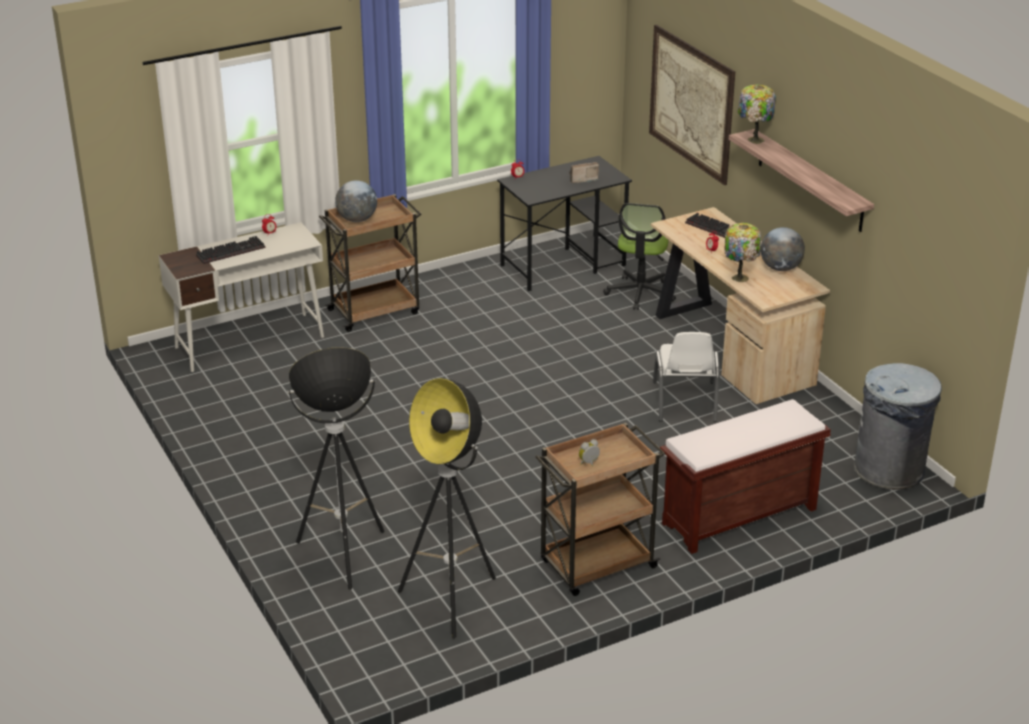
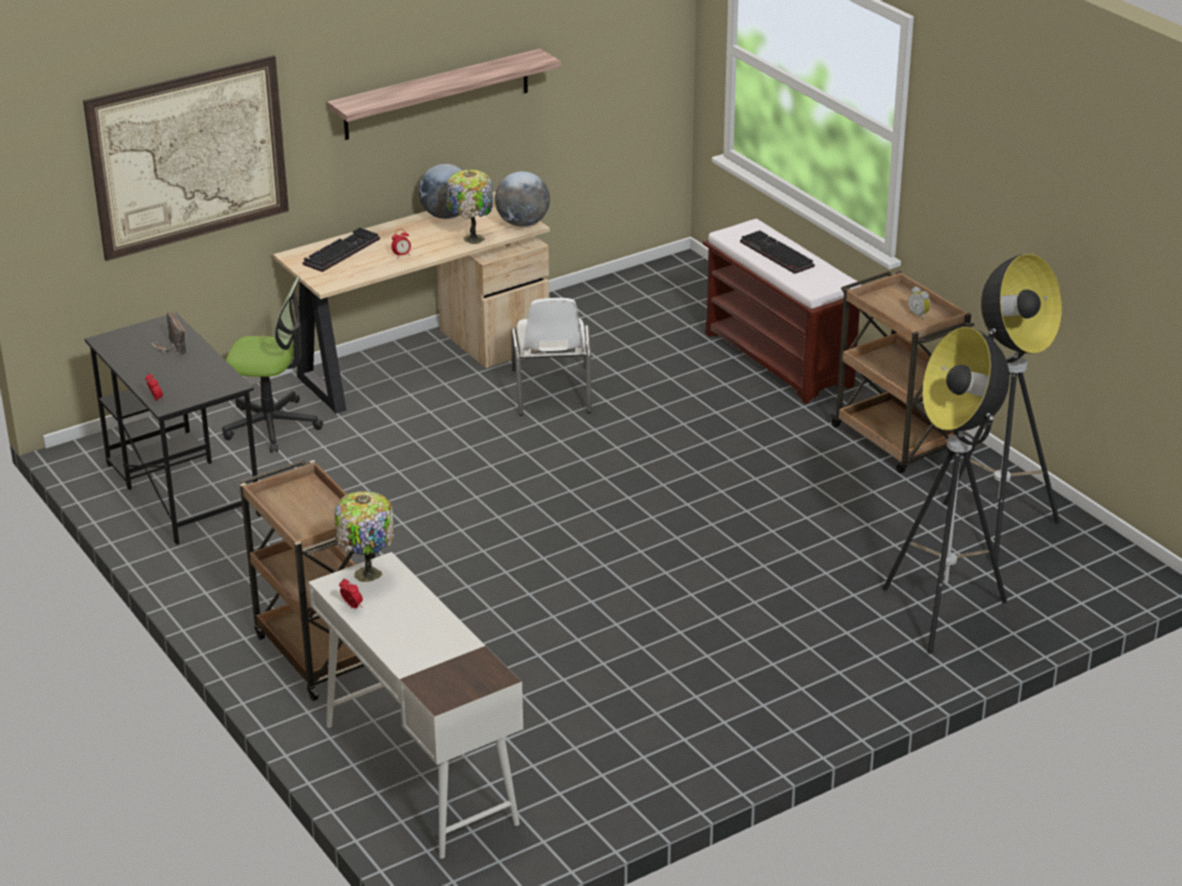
camera: 95 degrees left, 0 degrees up
keyboard [196,236,265,264] -> keyboard moved to [740,230,815,274]
globe [335,180,377,222] -> globe moved to [495,171,550,227]
white chair [653,332,720,422] -> white chair turned 90 degrees clockwise [511,298,592,416]
table lamp [738,84,776,144] -> table lamp moved to [335,491,395,582]
grey trash can [854,363,942,490] -> none

